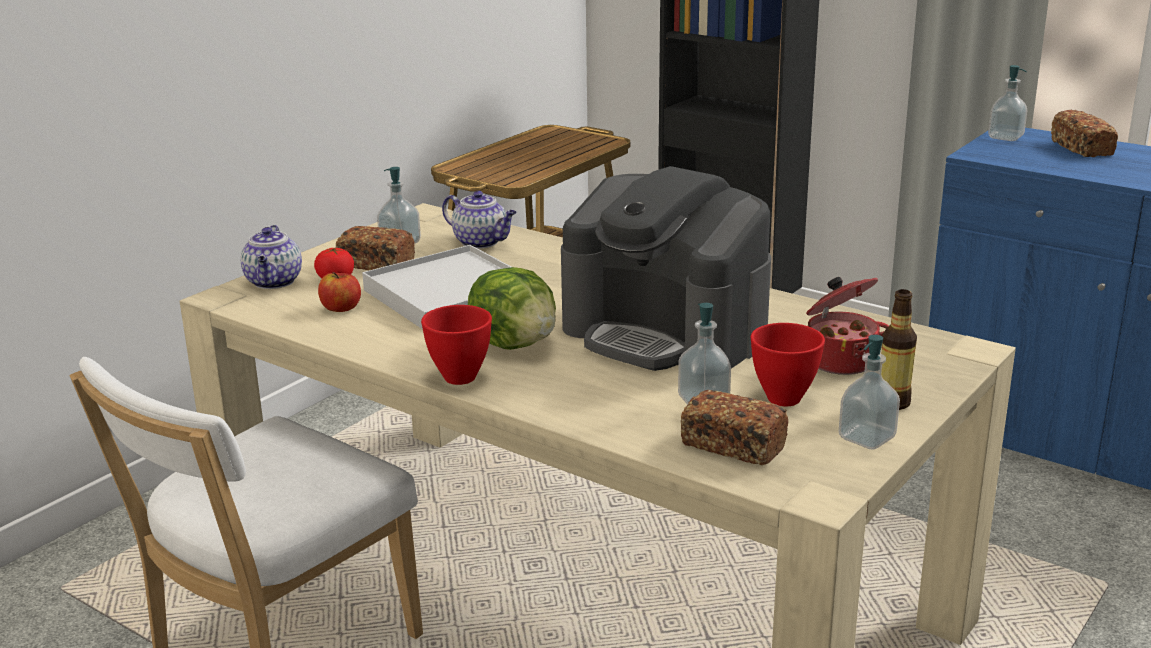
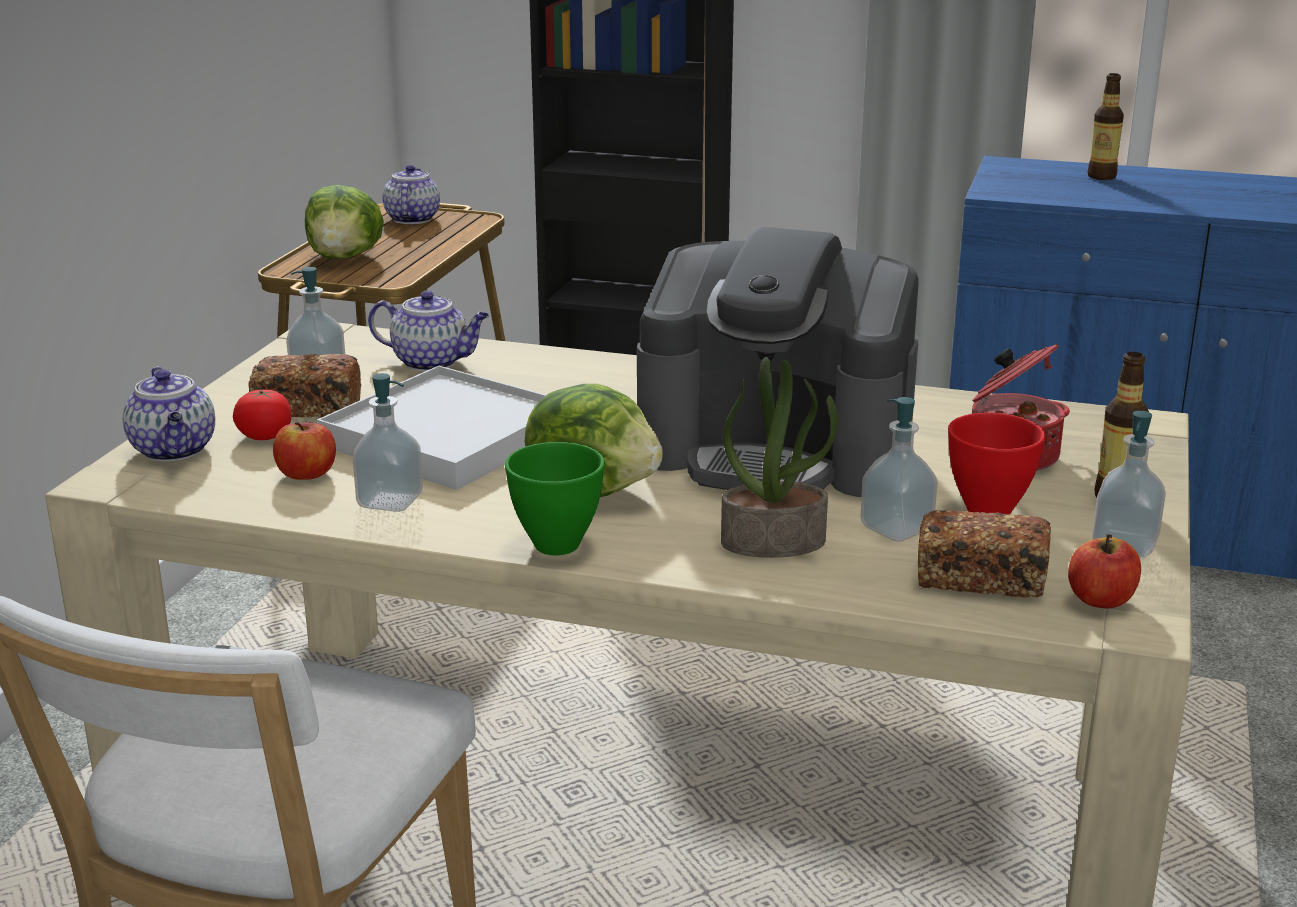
camera: 20 degrees left, 0 degrees up
red bowl [421,305,492,385] -> green bowl [505,442,605,555]
soap dispenser [988,65,1027,141] -> soap dispenser moved to [353,373,423,512]
bread [1051,109,1118,157] -> bottle [1088,73,1124,180]
none -> lettuce [305,185,384,259]
none -> teapot [383,165,440,224]
none -> potted plant [721,357,838,558]
none -> apple [1068,534,1141,608]

